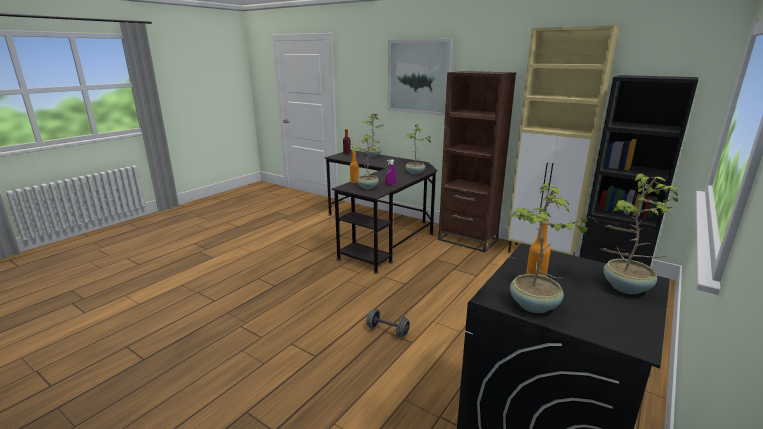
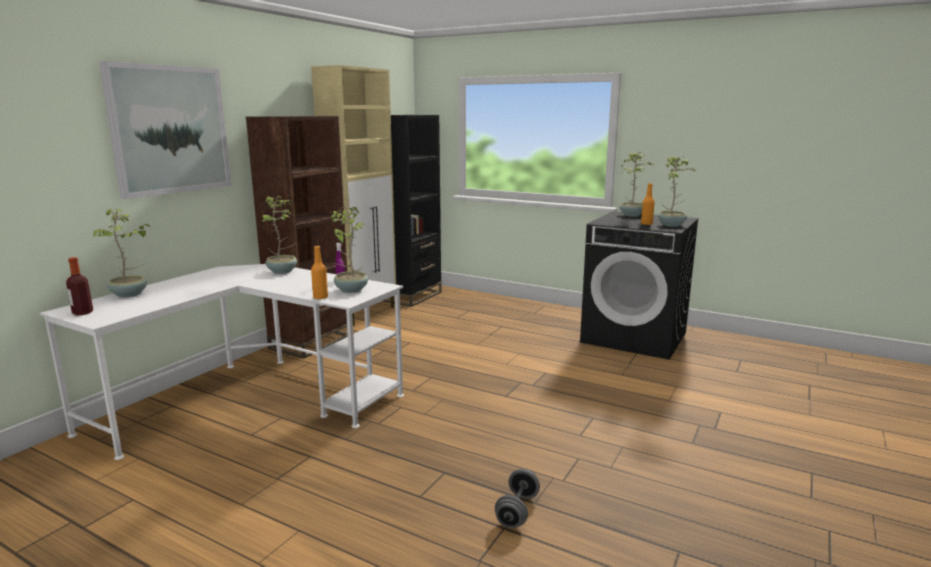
camera: 95 degrees left, 5 degrees down
black desk [325,150,438,274] -> white desk [39,264,404,460]
grey dumbbell [366,309,410,338] -> grey dumbbell moved to [495,468,540,528]

